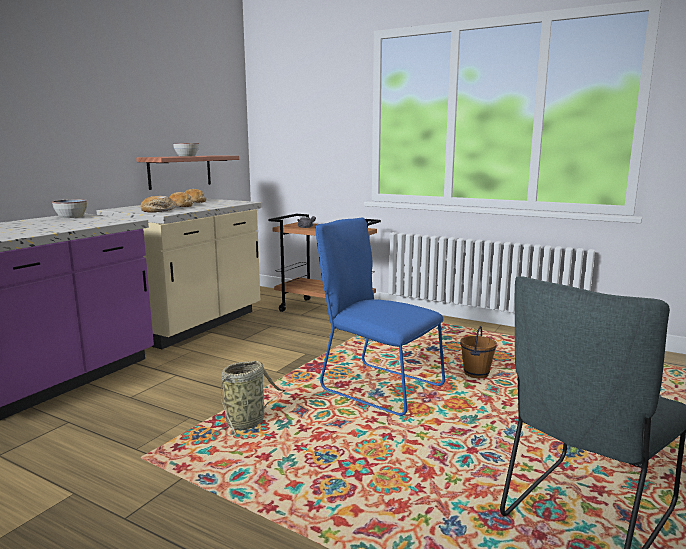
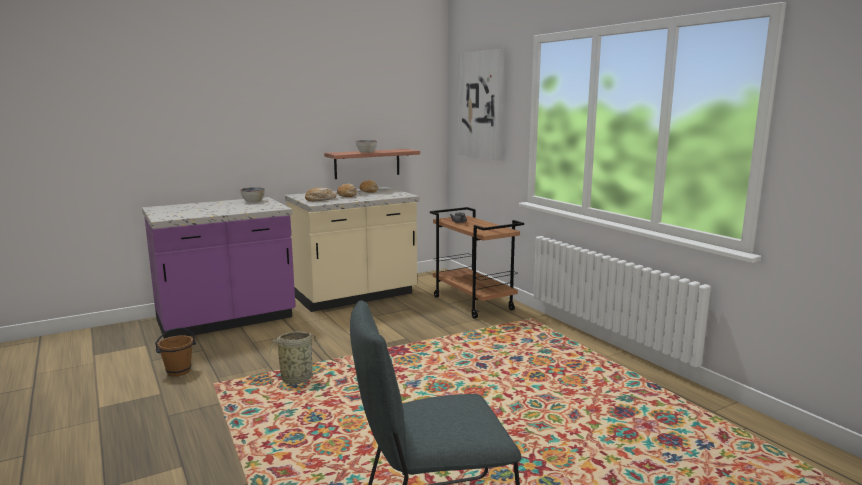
camera: 30 degrees right, 0 degrees up
blue chair [315,218,445,416] -> none
brown bucket [460,326,497,378] -> brown bucket moved to [155,327,196,377]
none -> picture [458,49,504,160]

